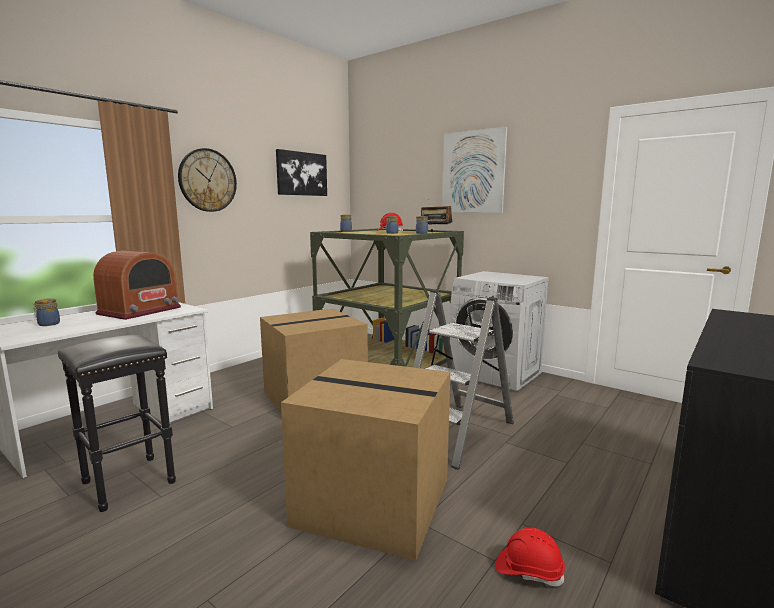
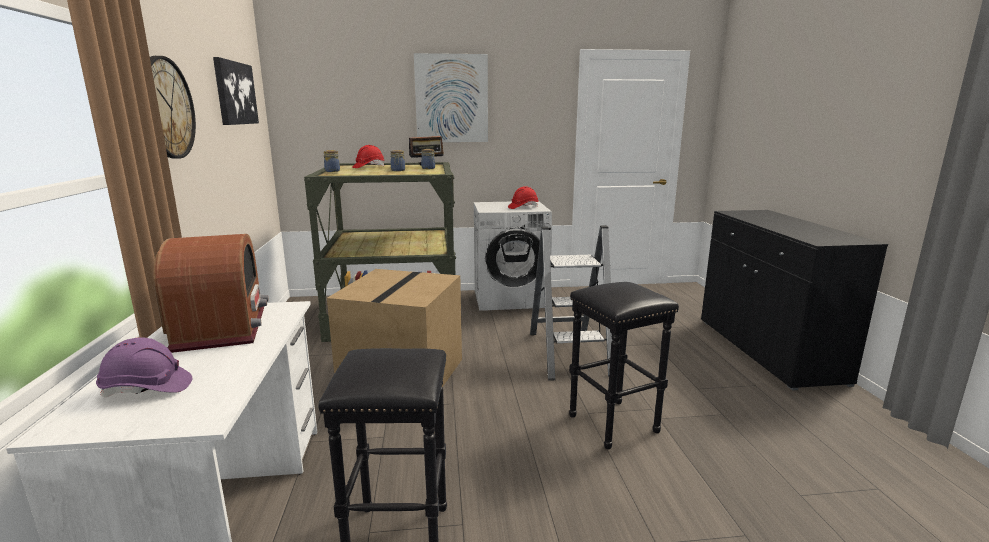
camera: 45 degrees left, 5 degrees up
jar [33,298,60,326] -> purple hard hat [96,337,192,397]
cardboard box [281,359,450,561] -> black stool [569,282,679,449]
red hard hat [496,528,565,587] -> red hard hat moved to [508,186,539,209]

